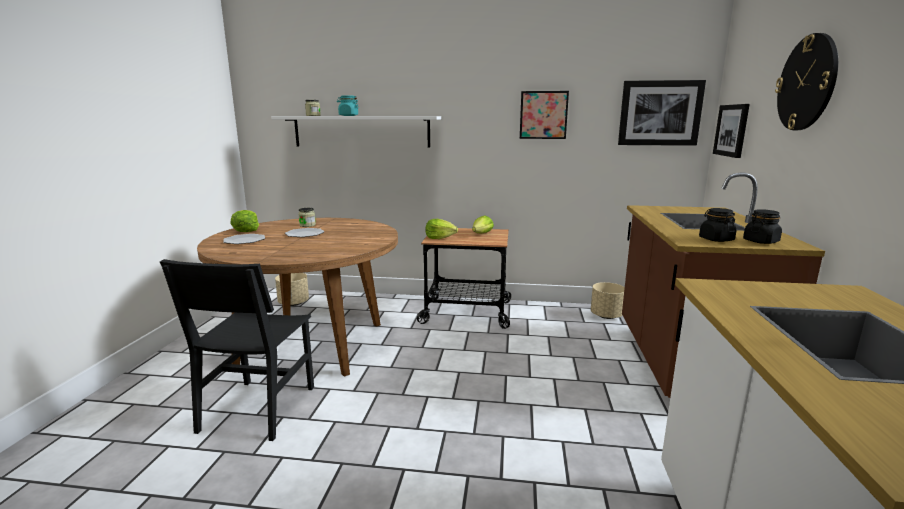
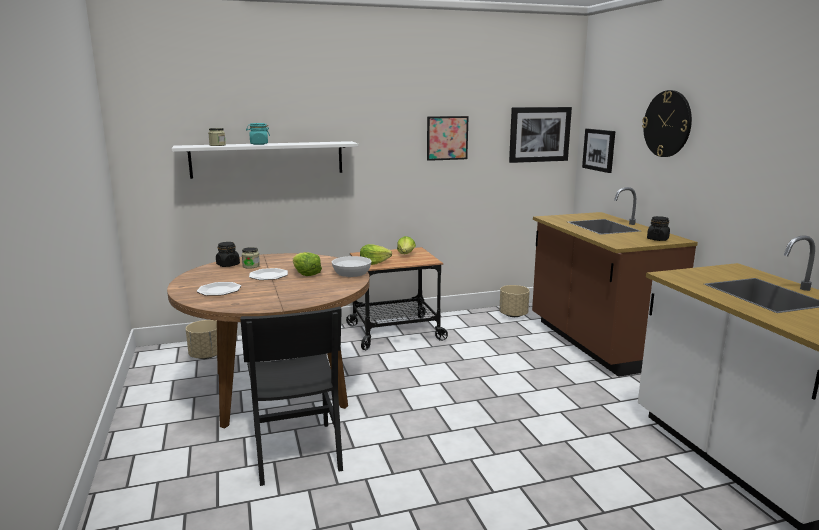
camera: 25 degrees left, 0 degrees up
lettuce [230,210,259,232] -> lettuce moved to [293,252,322,276]
black jar [699,208,736,242] -> black jar moved to [216,242,240,267]
none -> white bowl [332,256,371,277]

